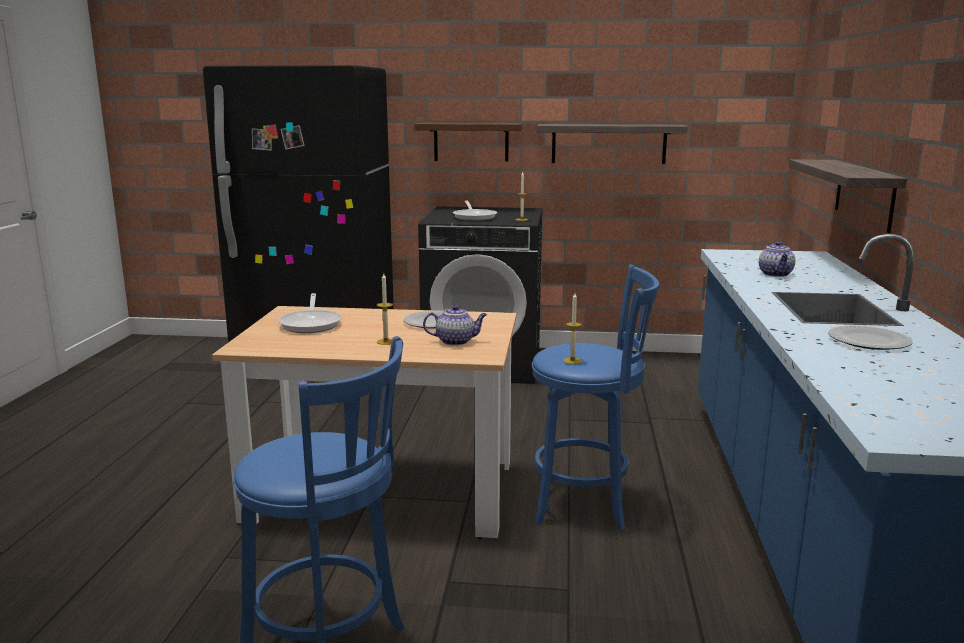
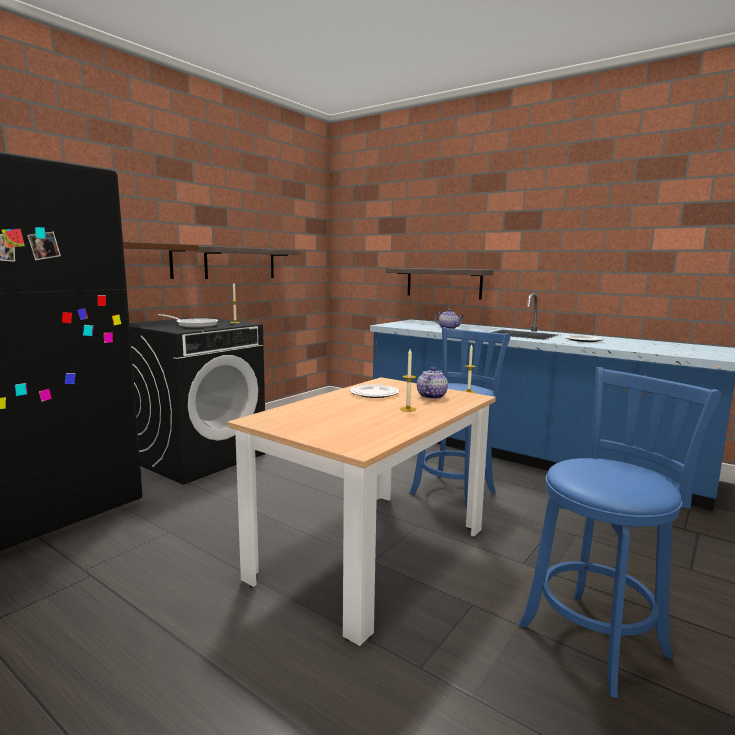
camera: 60 degrees left, 5 degrees down
frying pan [278,293,342,333] -> none

